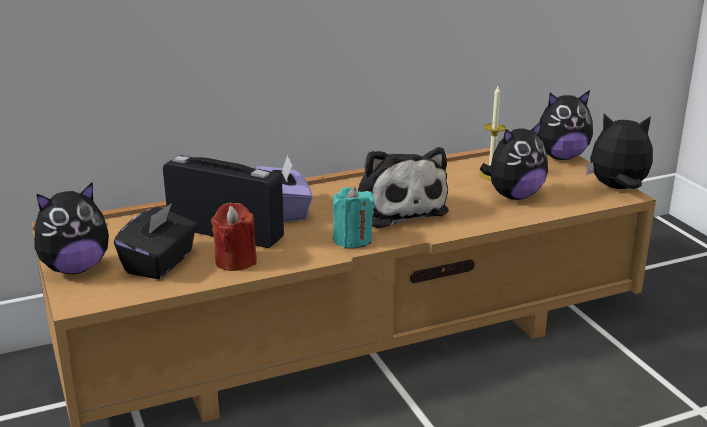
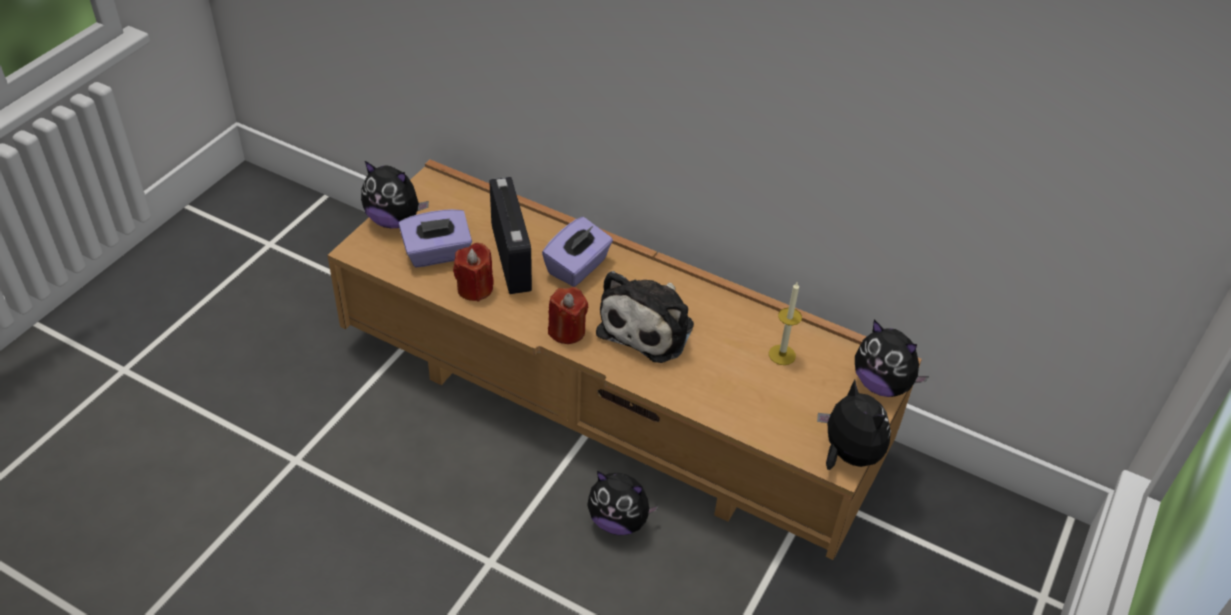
camera: 50 degrees right, 20 degrees up
black tissue box [114,203,197,279] -> purple tissue box [399,209,472,267]
turquoise candle [333,186,375,248] -> red candle [548,287,589,344]
plush toy [480,121,548,200] -> plush toy moved to [587,471,659,535]

